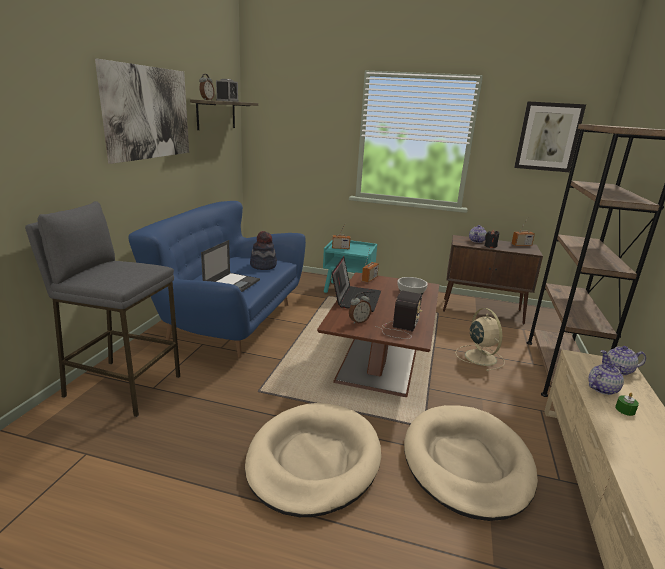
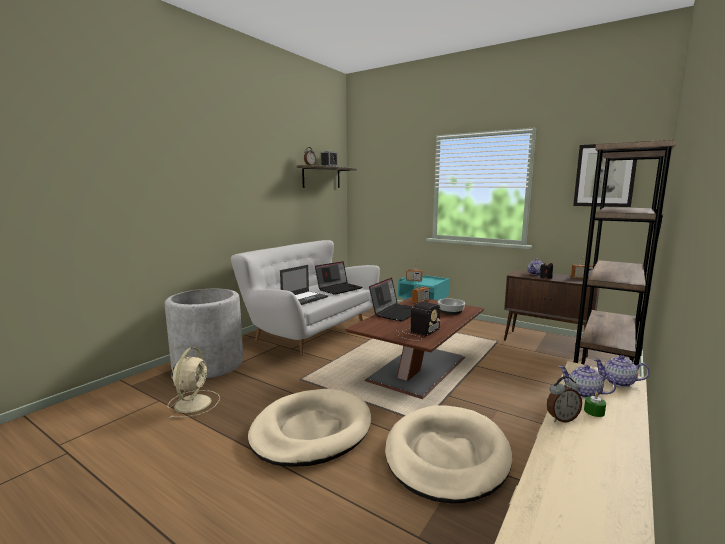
camera: 20 degrees right, 10 degrees down
grey stool [25,201,180,417] -> grey planter [165,289,243,379]
picture [95,59,189,164] -> none
blue sofa [128,201,306,358] -> white sofa [231,240,380,356]
hat [250,231,277,270] -> laptop [315,261,363,295]
alarm clock [349,293,371,324] -> alarm clock moved to [547,376,582,422]
beige fan [455,308,505,371] -> beige fan moved to [167,347,220,418]
teapot [588,363,625,395] -> teapot turned 135 degrees counterclockwise [559,365,616,398]

